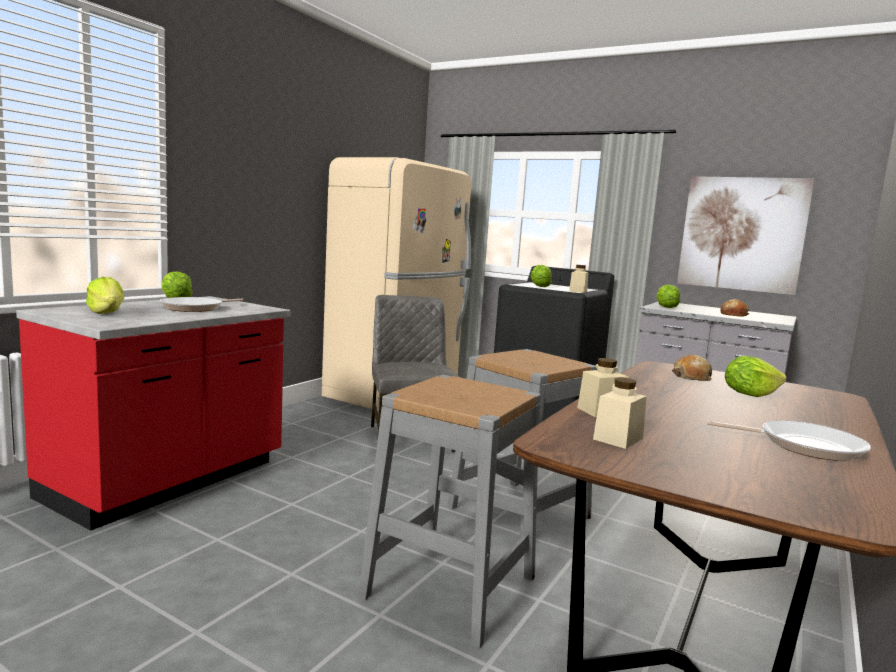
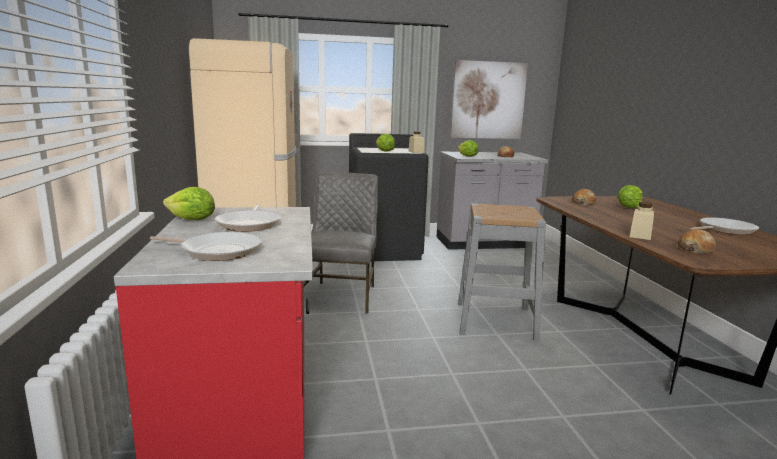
camera: 40 degrees left, 5 degrees up
lettuce [86,277,124,314] -> frying pan [150,232,261,261]
grey stool [358,375,541,648] -> none
grey chair [371,295,459,452] -> grey chair turned 60 degrees clockwise [304,172,378,314]
beige jar [593,377,647,449] -> bread [678,229,716,253]

